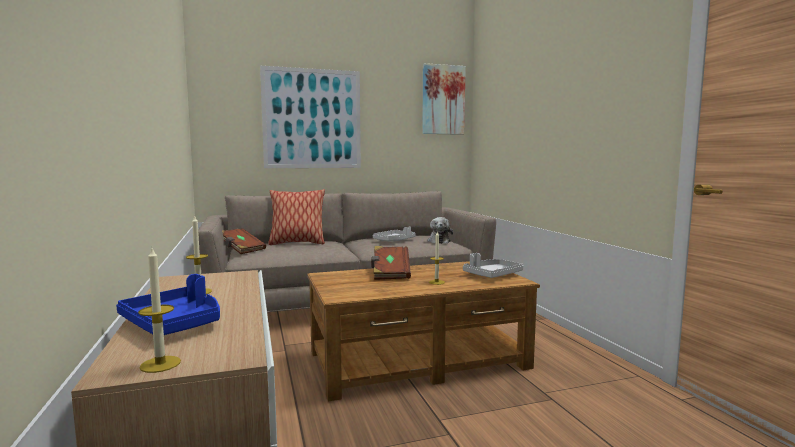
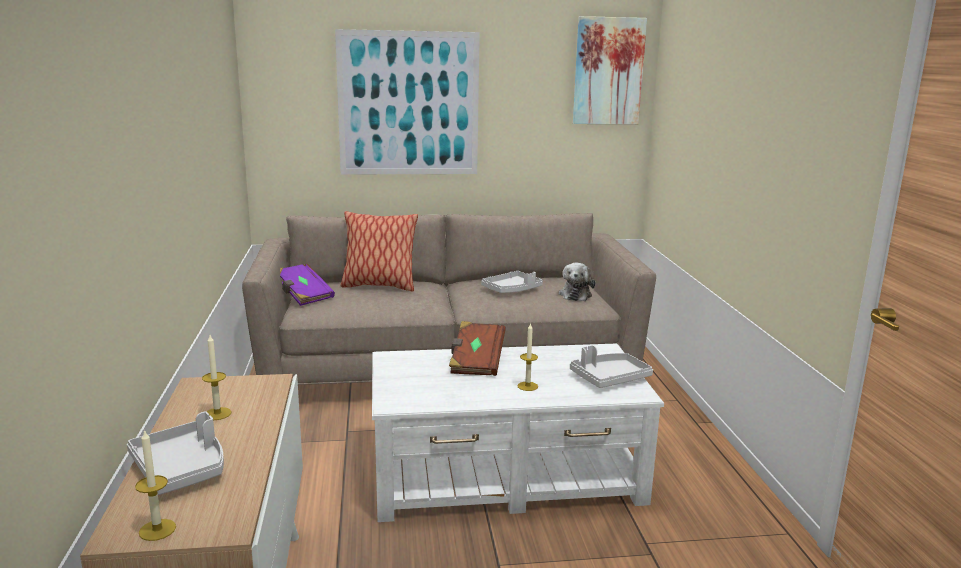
camera: 10 degrees right, 10 degrees up
blue tray [116,274,220,335] -> grey tray [127,411,224,495]
brown book [222,228,266,254] -> purple book [280,264,335,306]
brown coffee table [307,260,540,401] -> white coffee table [372,343,664,522]

